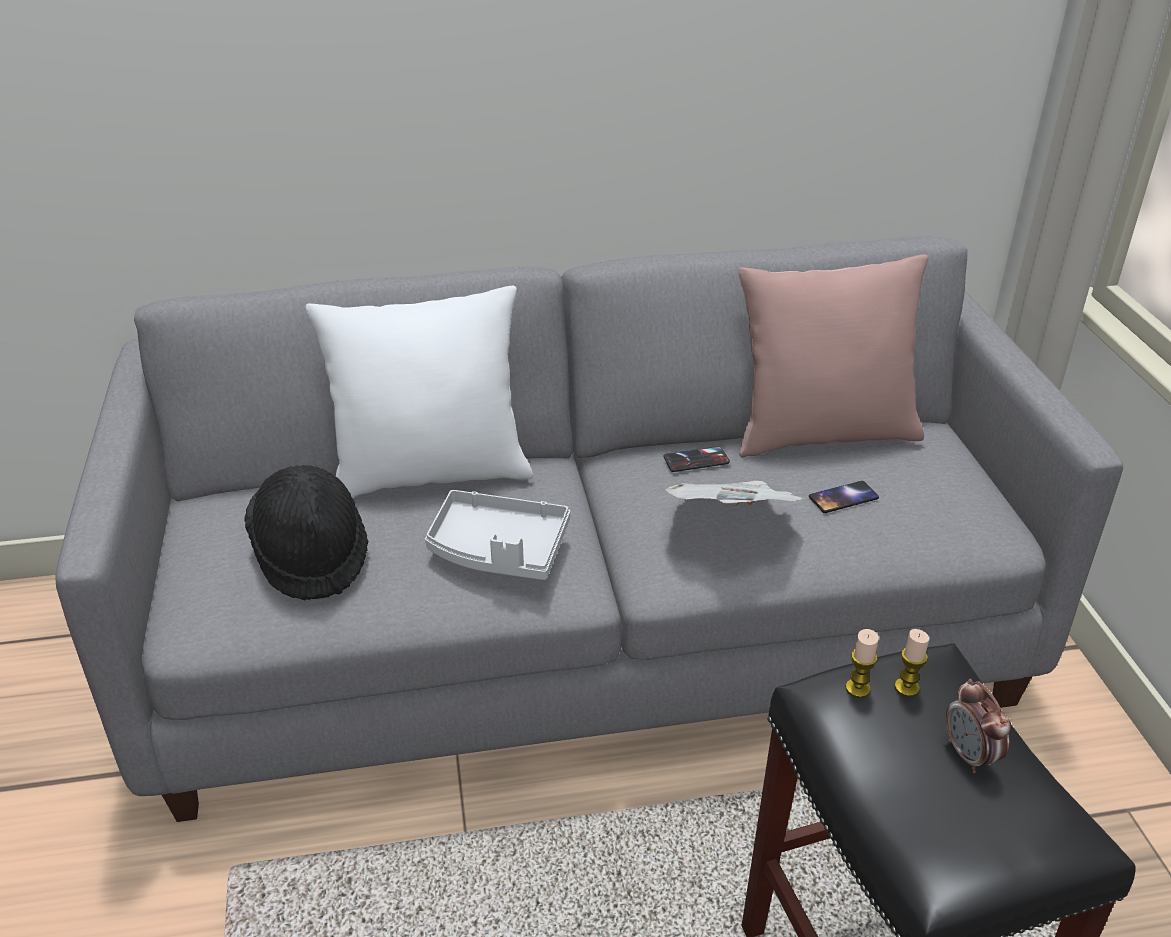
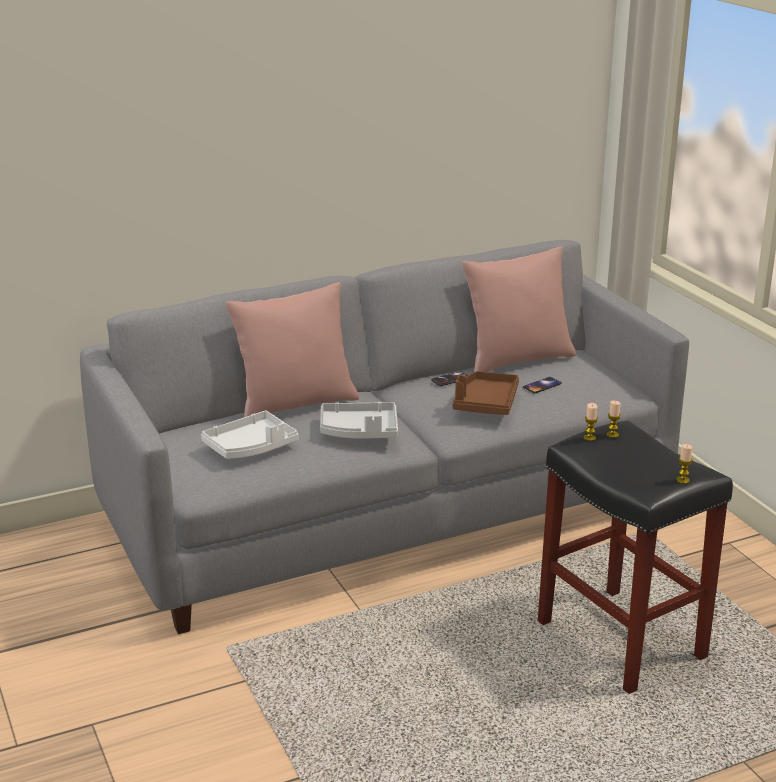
camera: 15 degrees left, 10 degrees down
black hat [244,465,368,600] -> white tray [201,411,299,459]
white pillow [306,286,533,498] -> pink pillow [225,282,359,417]
newspaper [665,481,806,506] -> brown tray [452,371,519,415]
alarm clock [946,679,1011,773] -> none
none -> candle [676,444,693,484]

